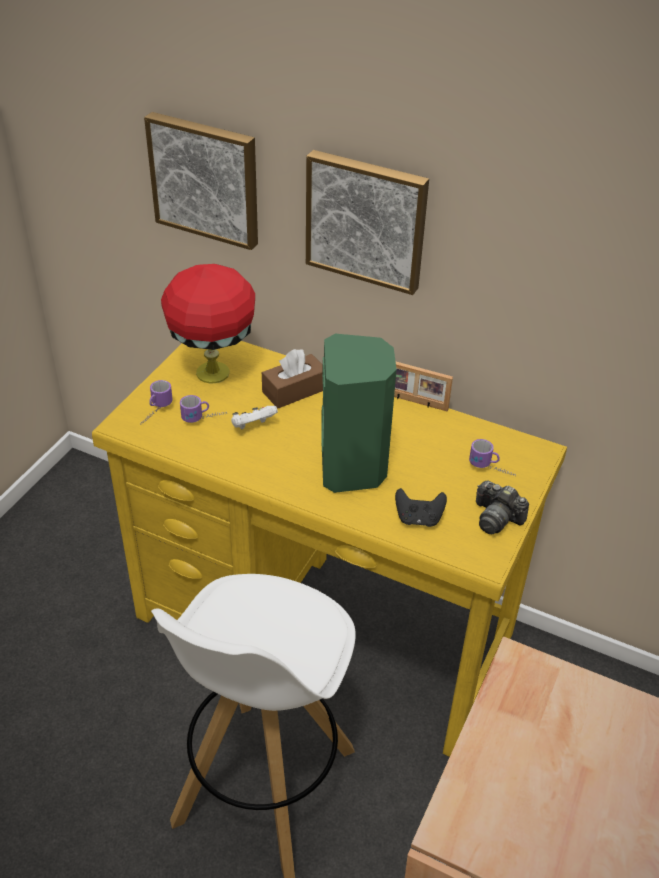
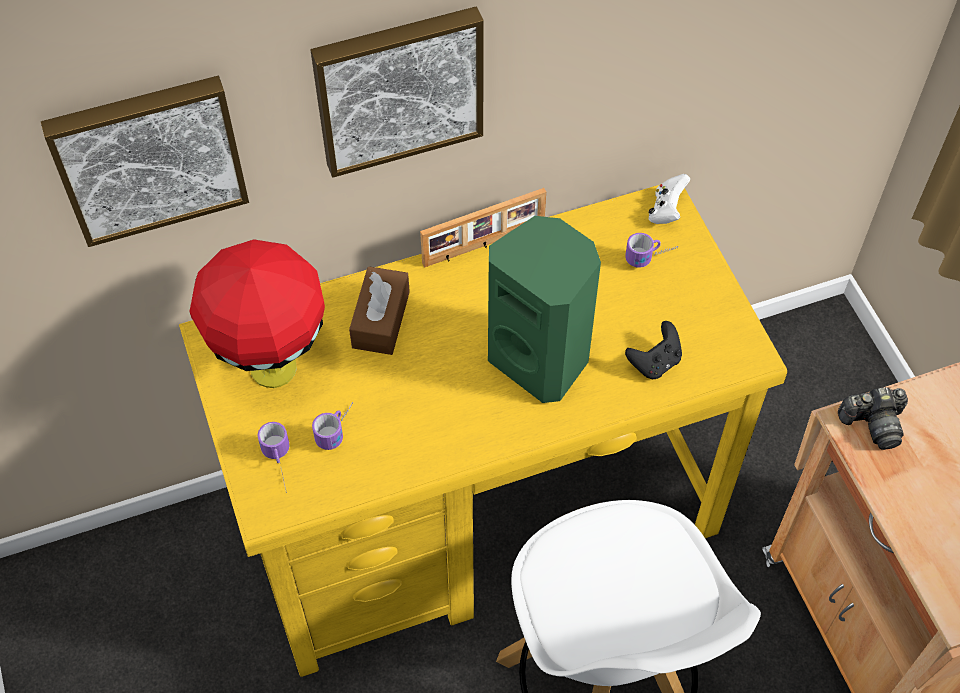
camera: 45 degrees left, 15 degrees up
white game controller [231,406,278,430] -> white game controller moved to [648,174,690,224]
camera [476,480,529,534] -> camera moved to [838,387,908,450]

